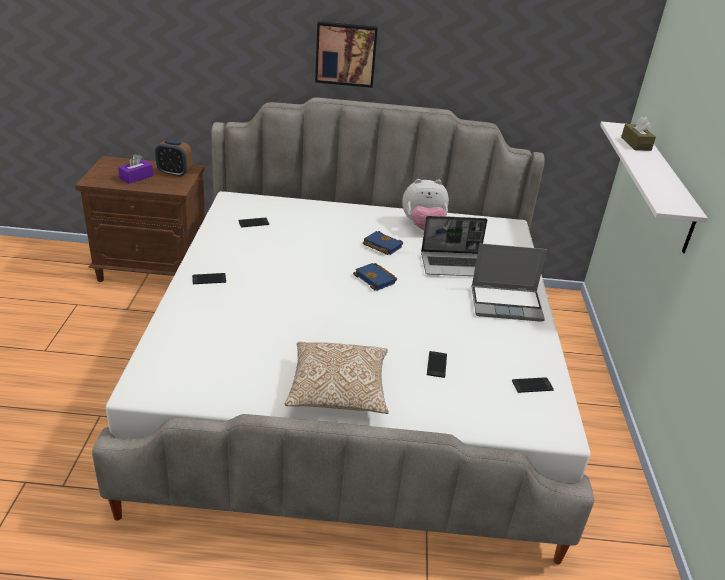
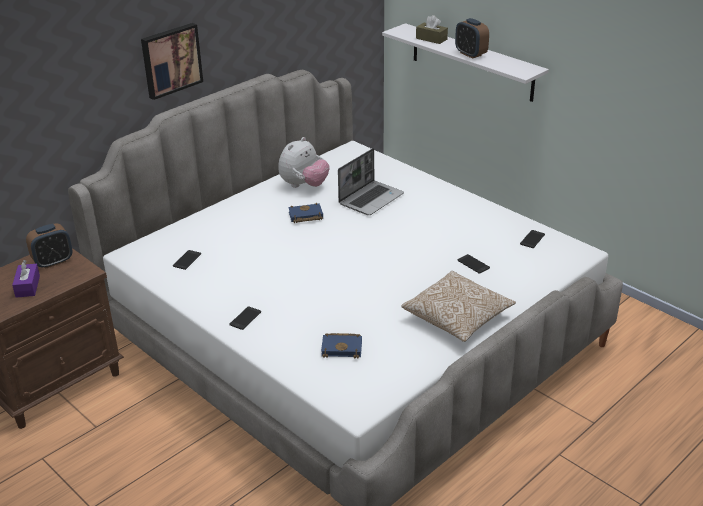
camera: 45 degrees left, 0 degrees up
blue book [353,263,397,291] -> blue book moved to [321,333,362,359]
laptop [471,243,547,322] -> none
none -> alarm clock [455,18,489,59]

